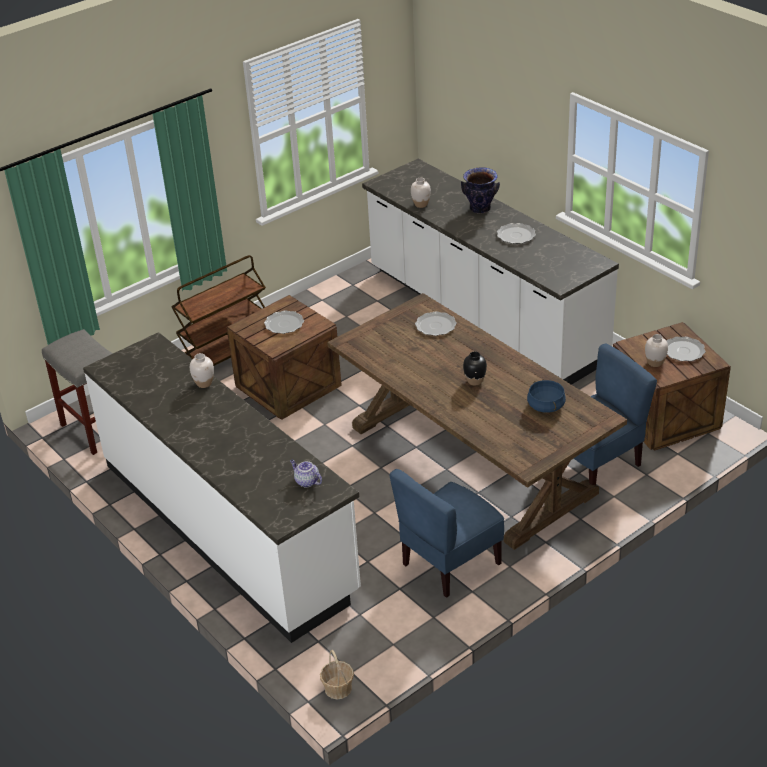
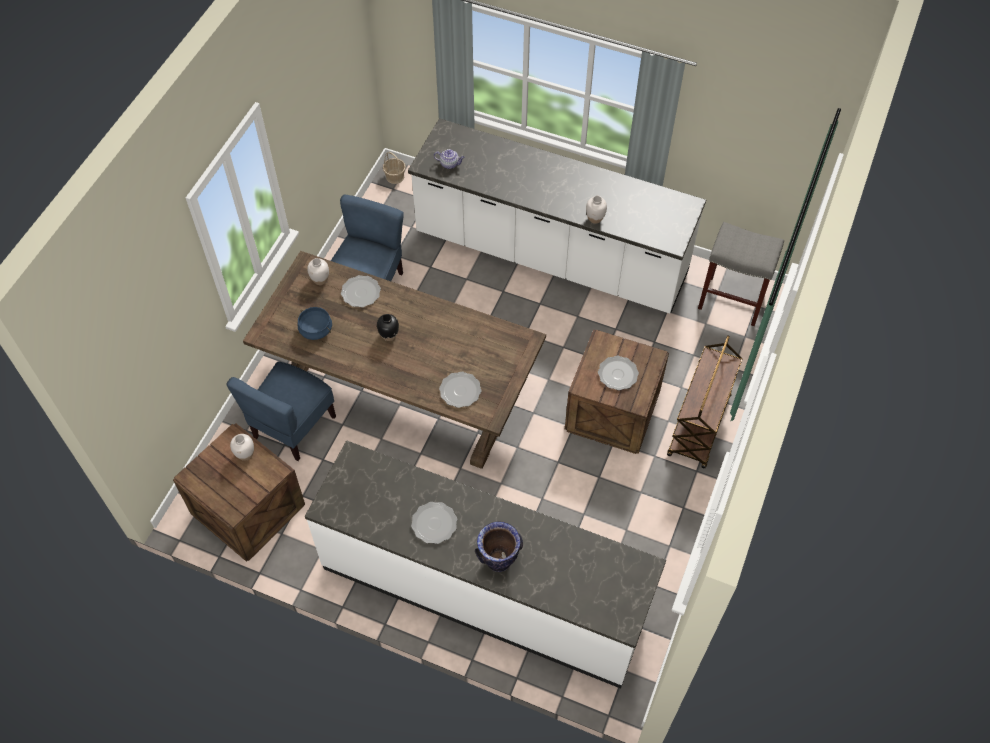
camera: 150 degrees right, 20 degrees up
white vase [411,178,431,208] -> white vase moved to [307,258,329,285]
plate [667,337,706,361] -> plate moved to [341,275,381,307]

